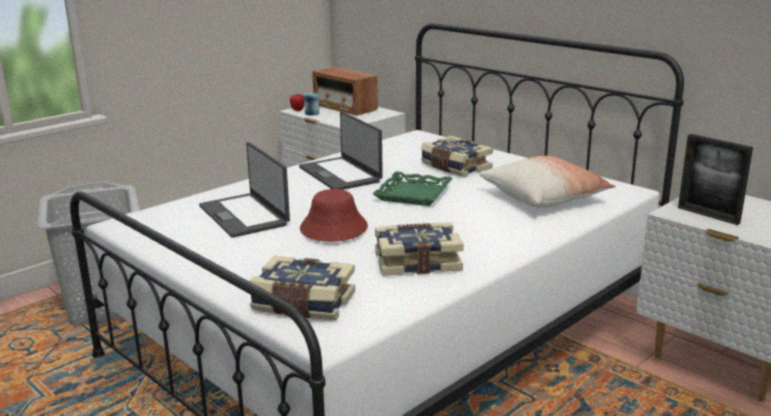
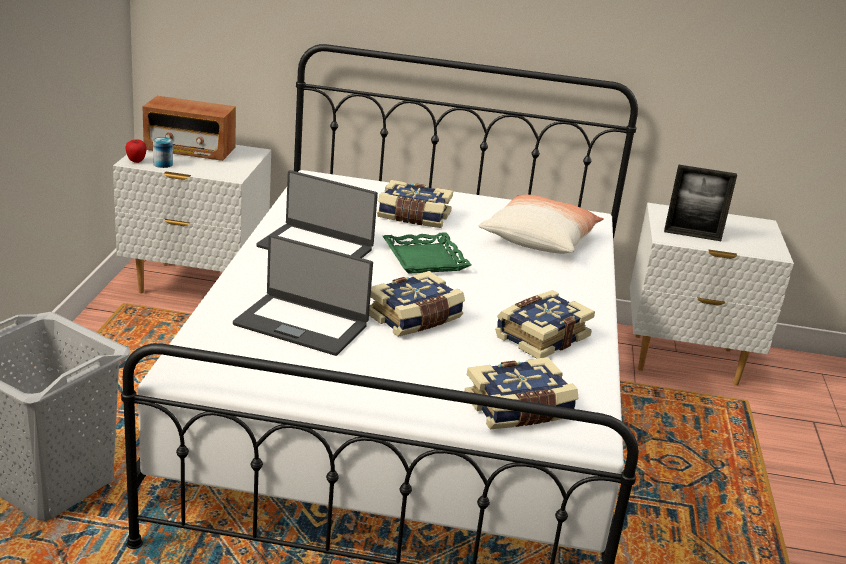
camera: 40 degrees left, 5 degrees up
red hat [300,189,368,242] -> book [369,271,465,337]

